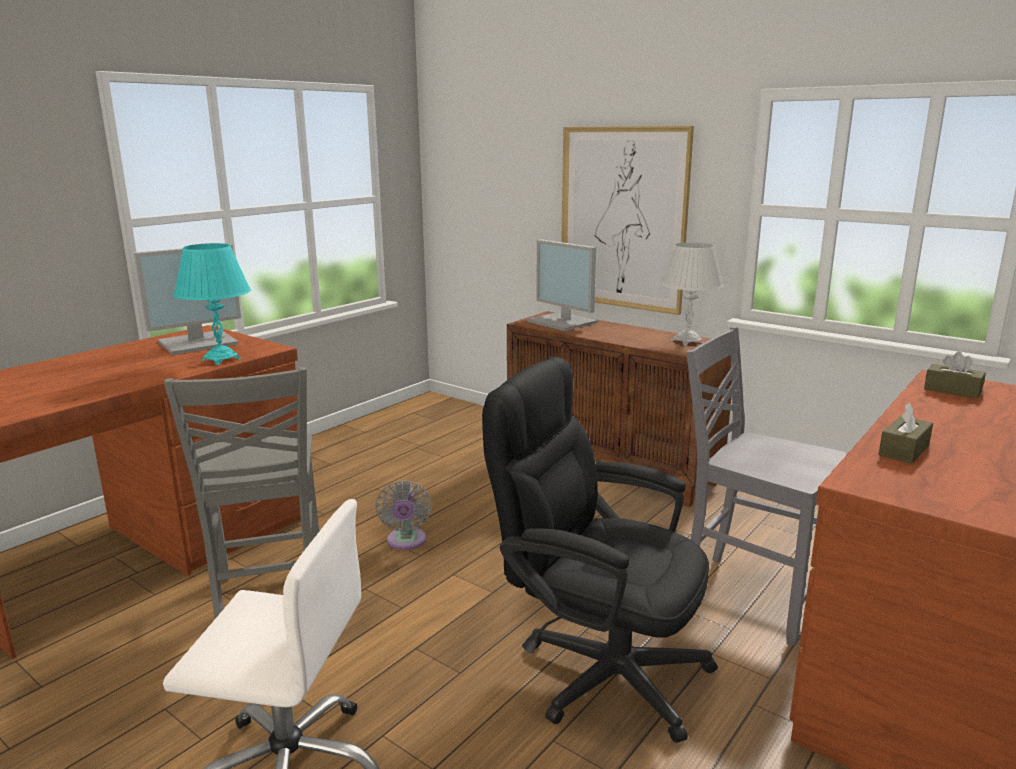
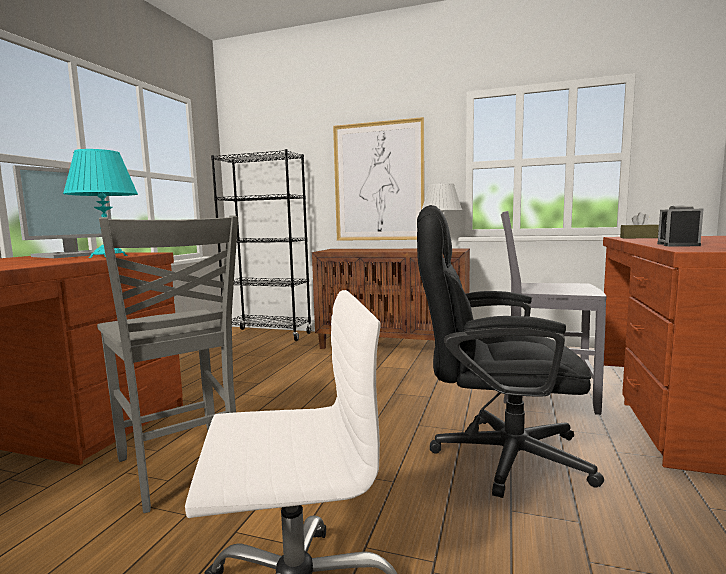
camera: 20 degrees left, 10 degrees down
grey fan [375,480,432,550] -> none
monitor [527,239,598,331] -> none
brown tissue box [878,403,933,464] -> alarm clock [657,205,704,246]
none -> black bookcase [211,149,312,341]

